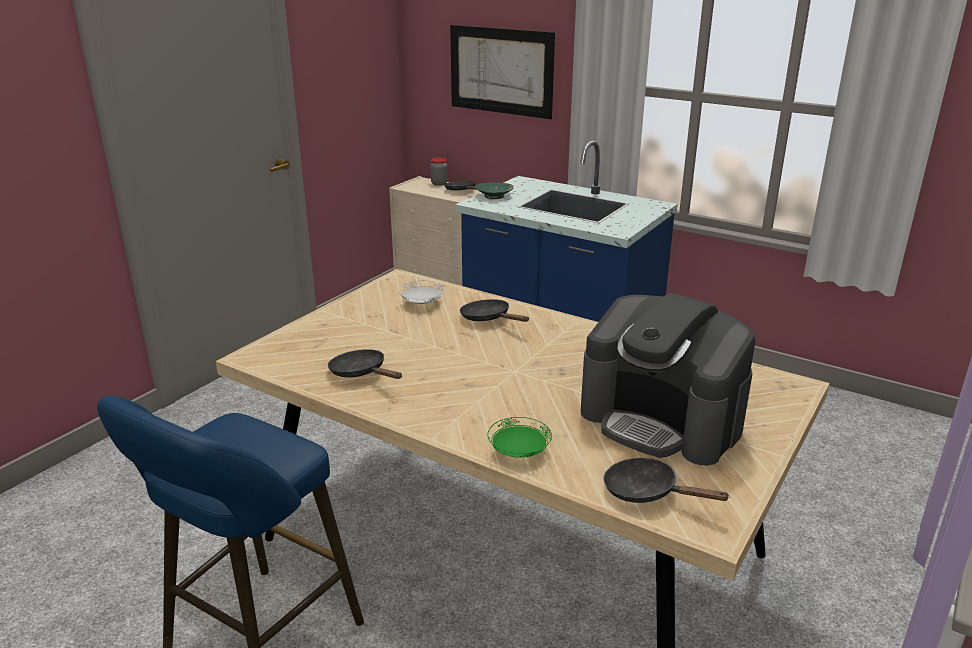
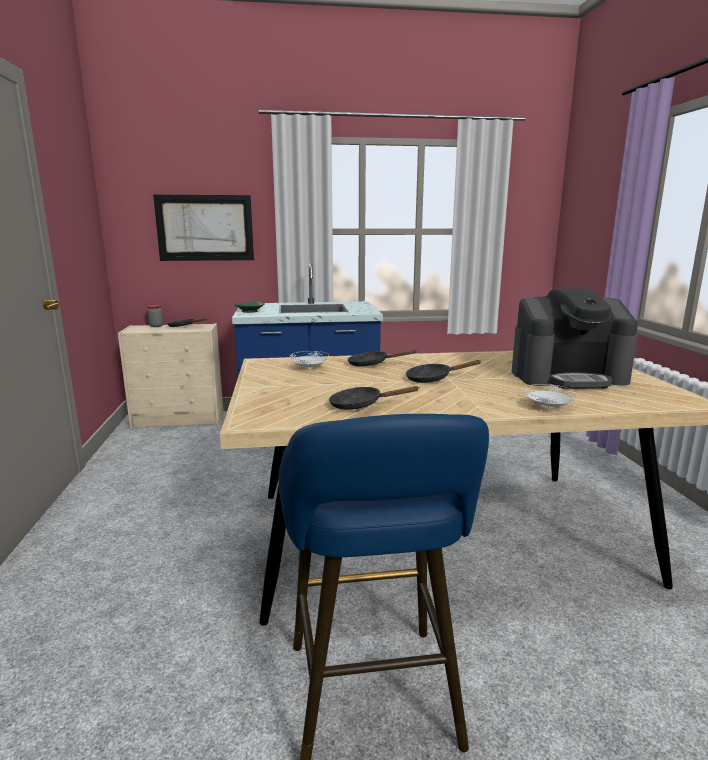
camera: 40 degrees left, 10 degrees down
green plate [488,417,552,458] -> white plate [524,384,578,407]
black frying pan [603,458,730,503] -> black frying pan moved to [406,360,481,383]

